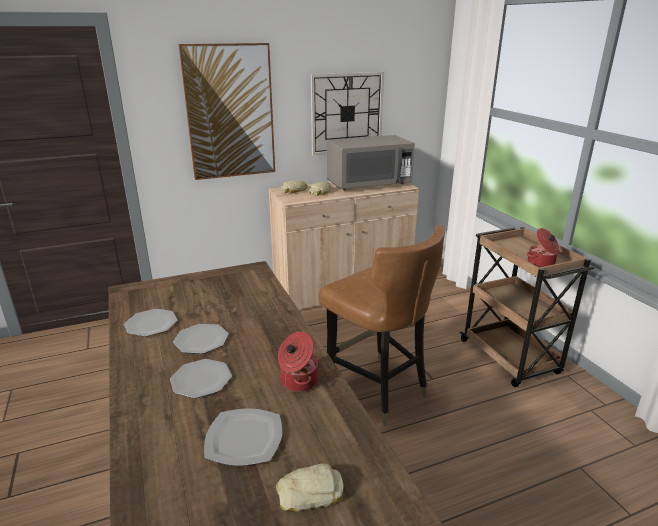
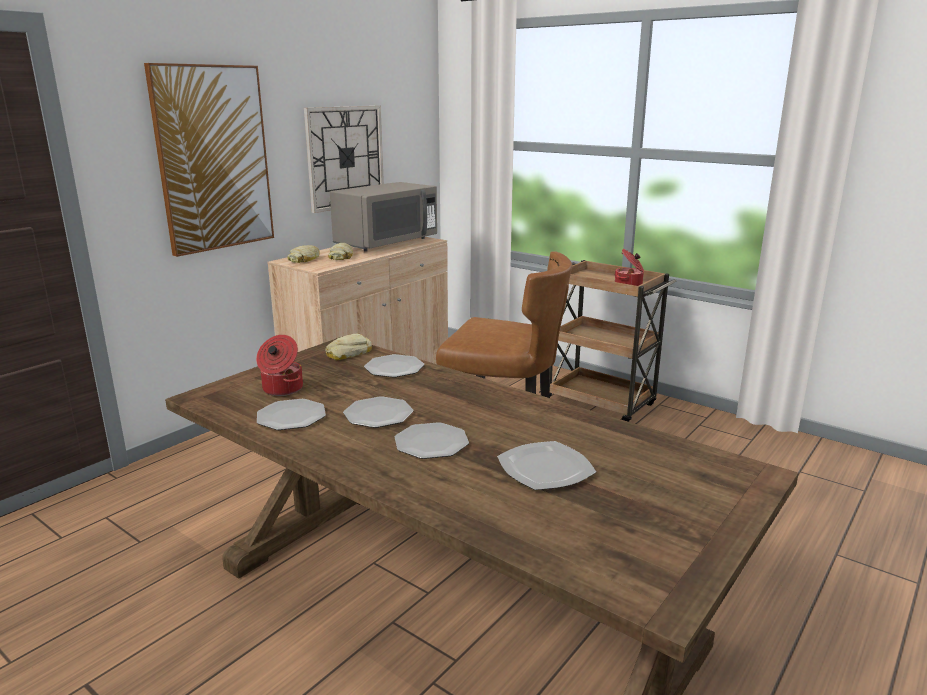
camera: 30 degrees left, 5 degrees down
bread [276,464,344,511] -> bread moved to [325,334,372,360]
cooking pot [278,332,319,392] -> cooking pot moved to [256,335,303,396]
none -> plate [364,354,424,377]

